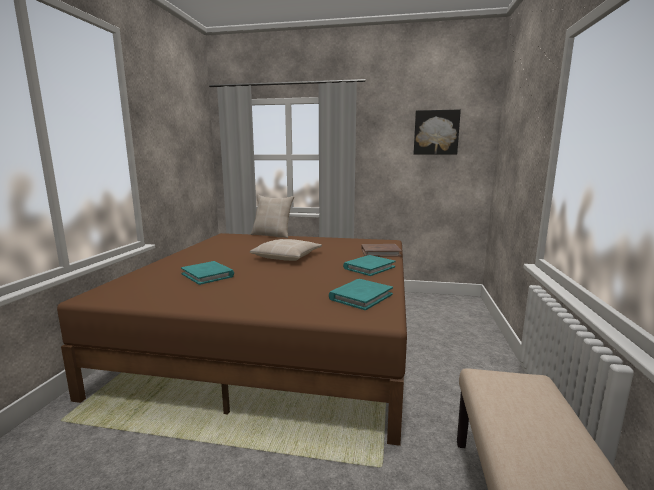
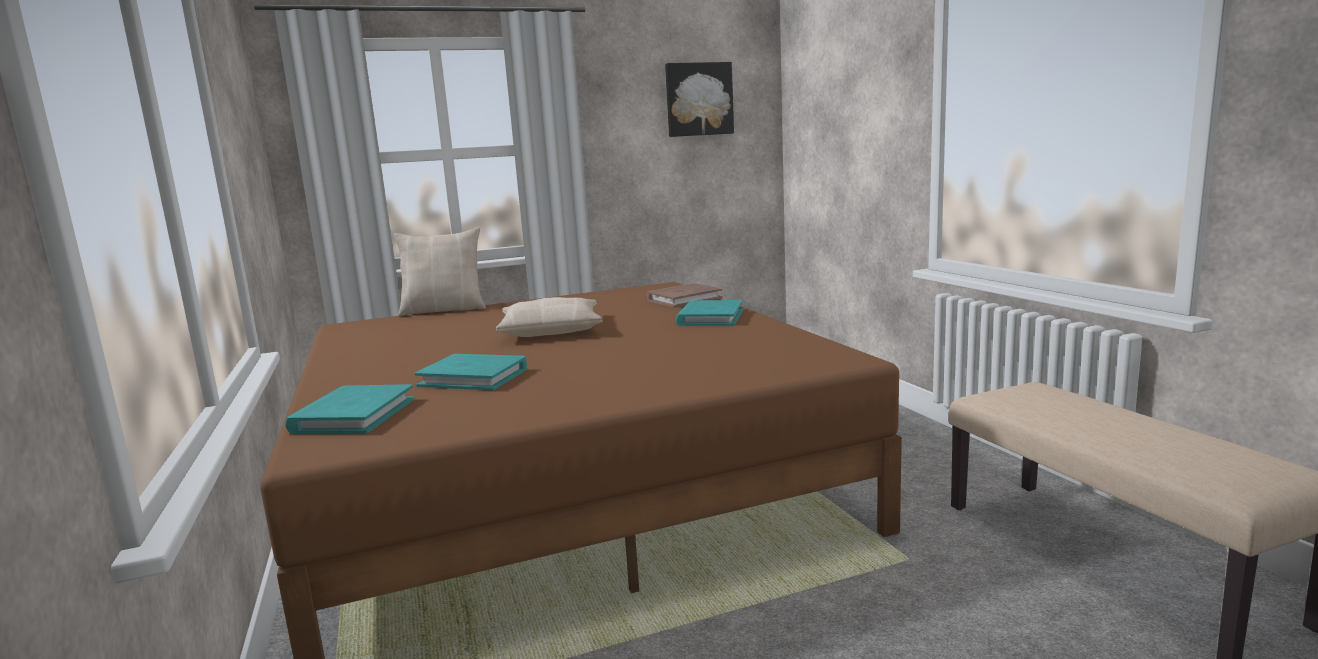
camera: 30 degrees left, 0 degrees up
turquoise book [329,279,393,310] -> turquoise book moved to [285,384,415,434]

